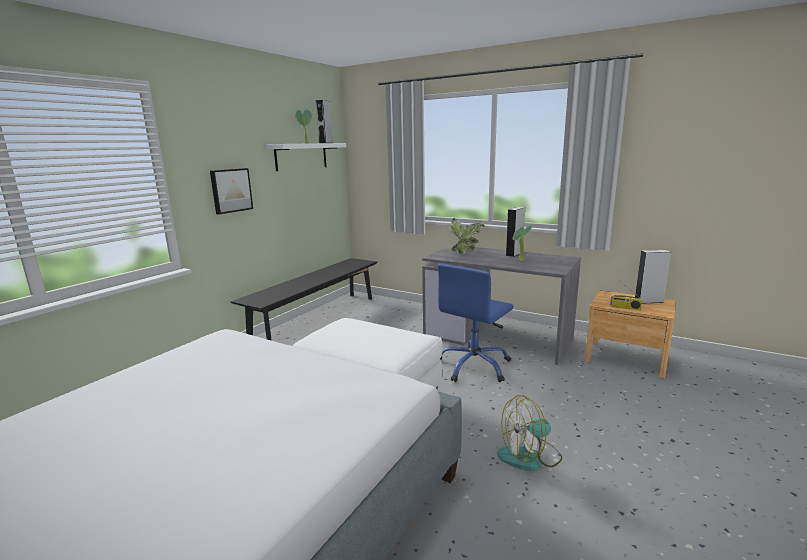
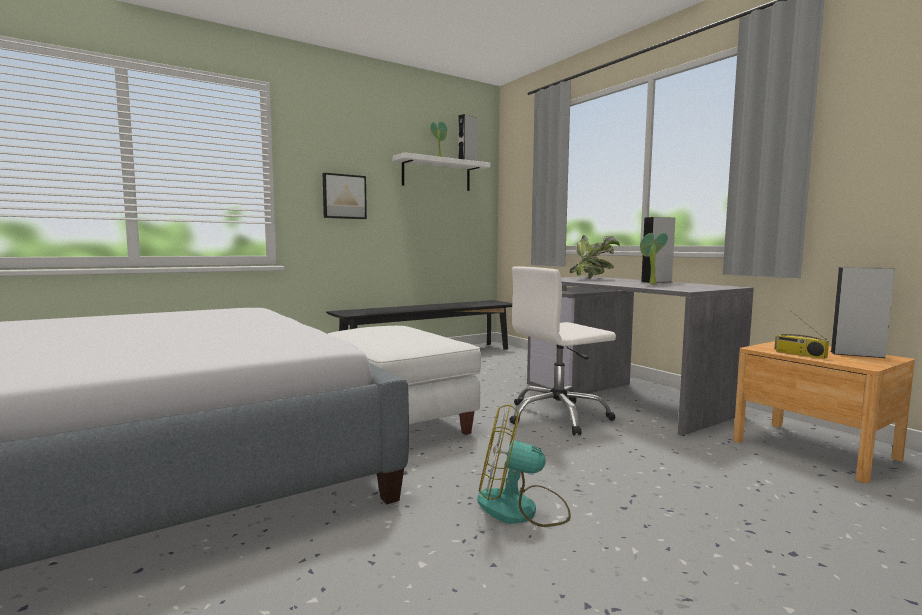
camera: 25 degrees right, 10 degrees down
blue office chair [438,264,514,382] -> white office chair [509,266,616,436]

